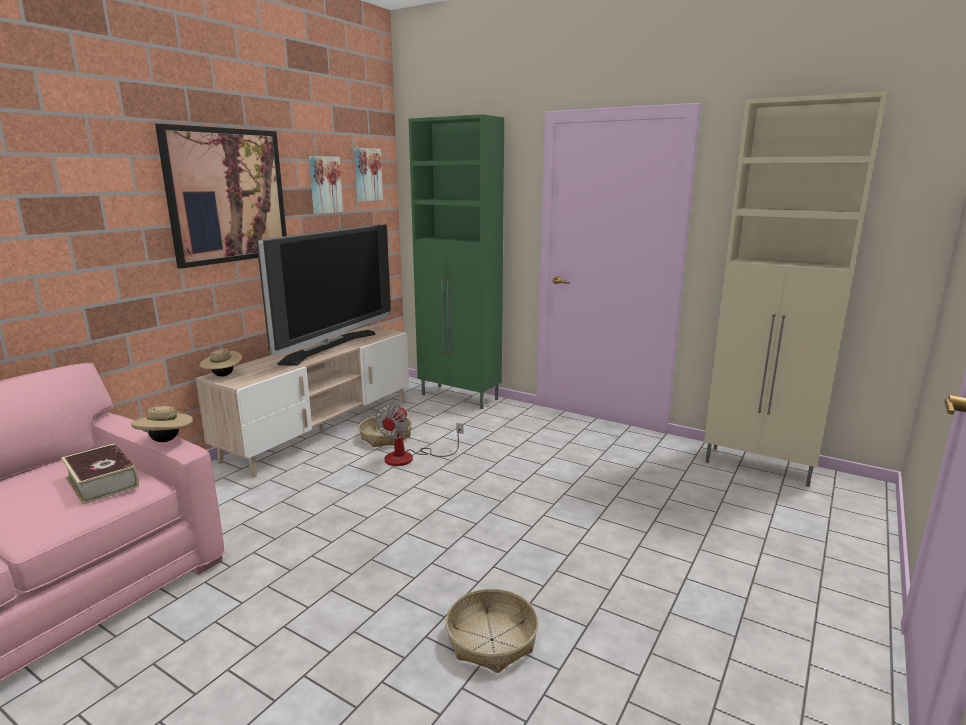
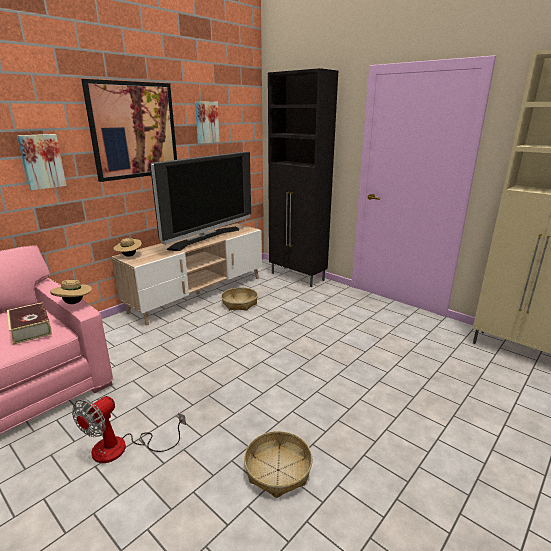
camera: 10 degrees right, 5 degrees up
picture [354,148,383,202] -> picture moved to [17,134,67,190]
fan [375,405,463,466] -> fan moved to [72,396,186,463]
green cabinet [409,114,504,409] -> black cabinet [268,68,338,287]

